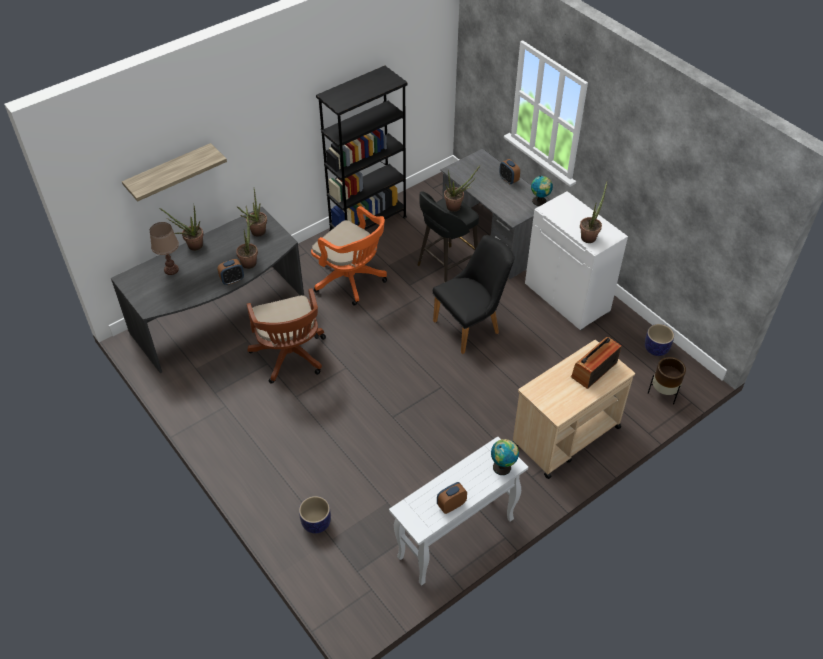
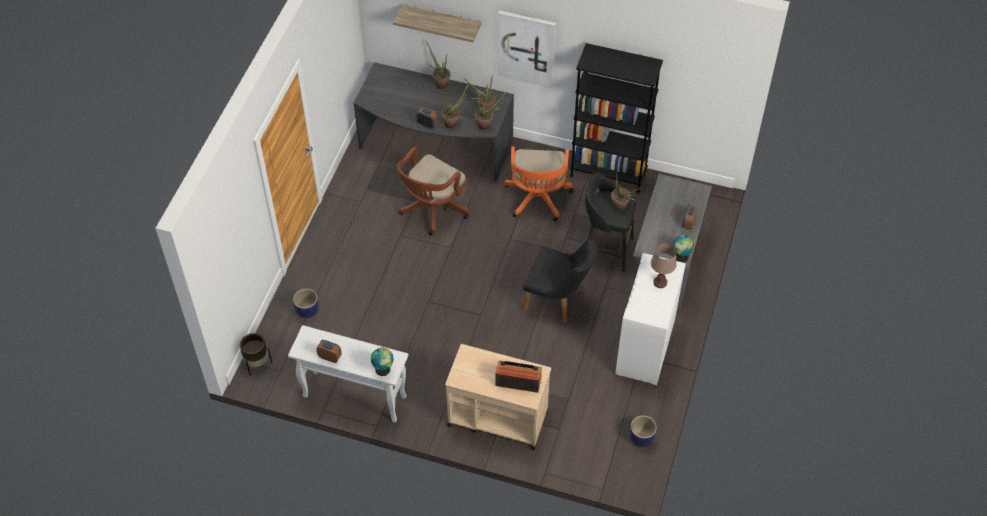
camera: 55 degrees right, 5 degrees up
brown table lamp [150,222,179,275] -> brown table lamp moved to [651,243,677,288]
potted plant [580,181,607,243] -> potted plant moved to [475,91,507,130]
brown planter [648,357,686,405] -> brown planter moved to [240,333,272,375]
none -> picture [498,10,556,88]

